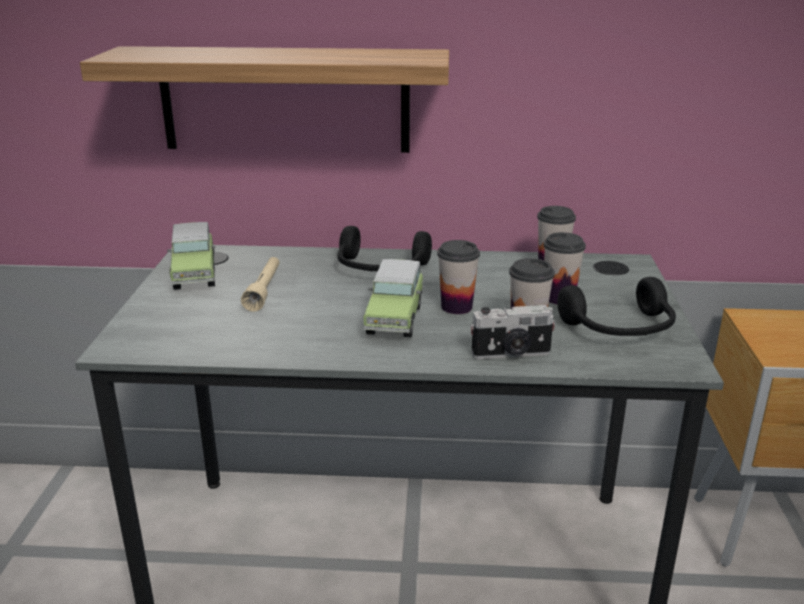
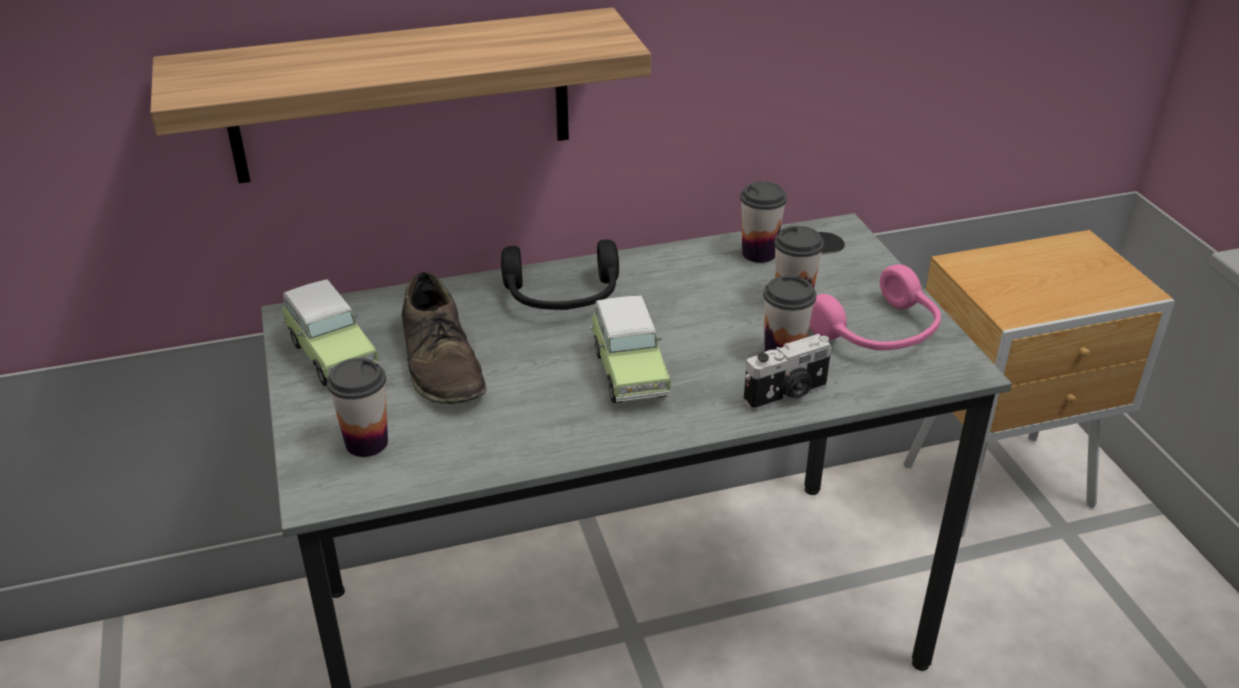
camera: 20 degrees left, 10 degrees up
beige flashlight [241,257,280,312] -> brown shoe [402,272,486,404]
cup [437,240,480,314] -> cup moved to [327,358,388,457]
black headphones [557,277,676,336] -> pink headphones [809,264,941,350]

